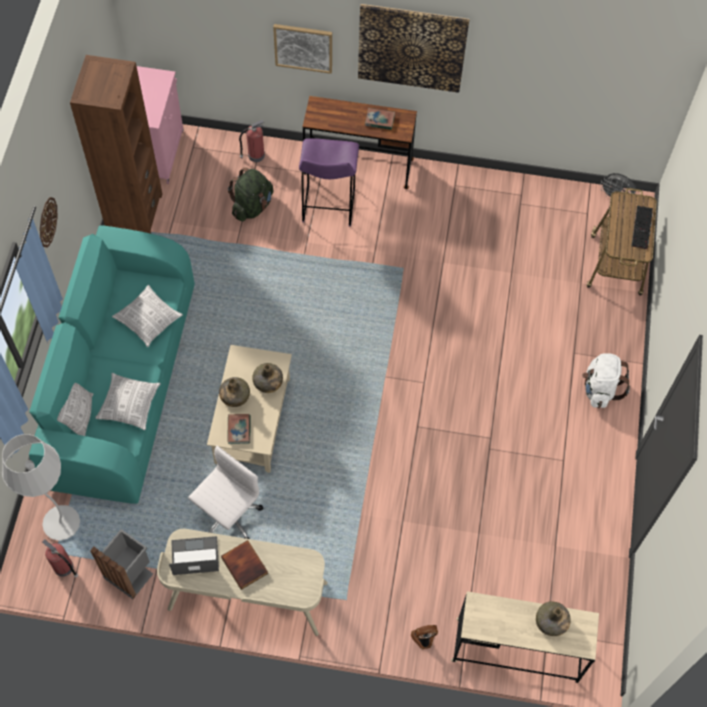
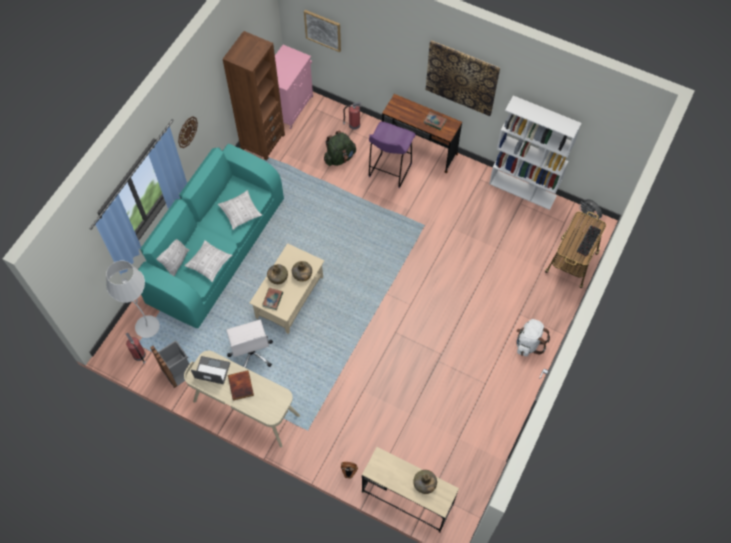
camera: 20 degrees right, 0 degrees up
white office chair [188,446,263,539] -> white office chair turned 105 degrees clockwise [226,320,273,368]
picture [273,24,332,74] -> picture moved to [304,10,341,52]
none -> white bookcase [489,95,581,210]

